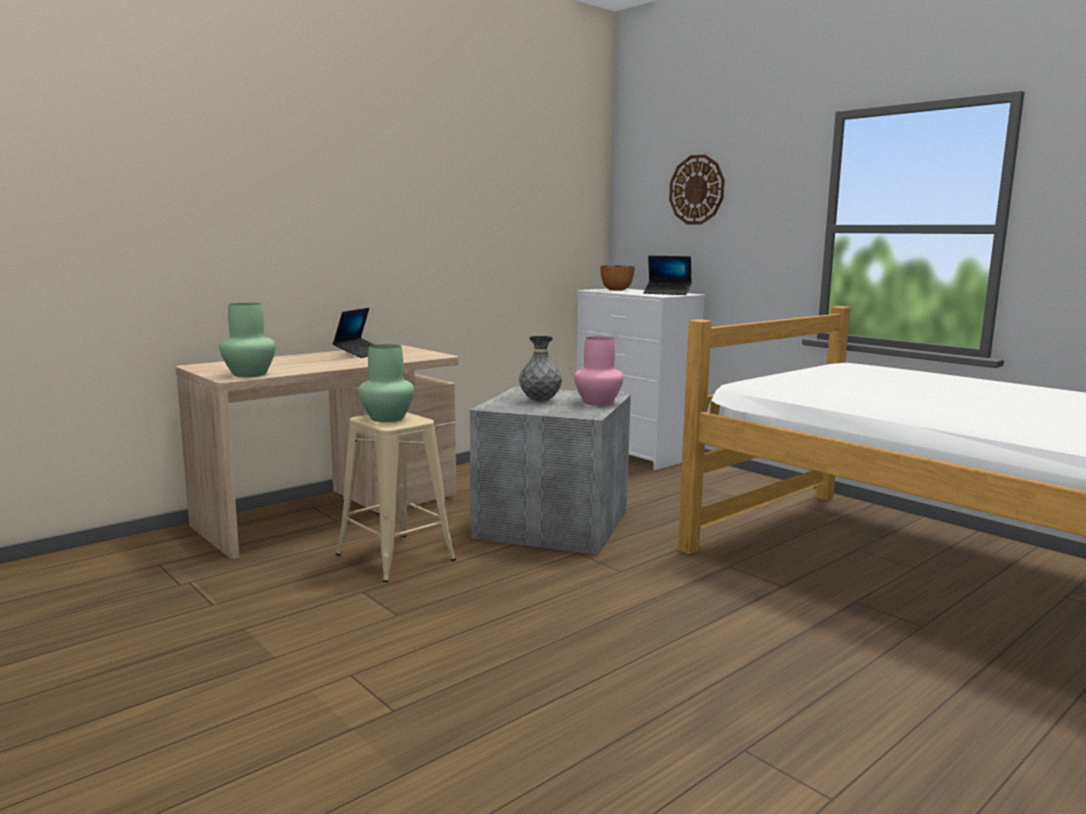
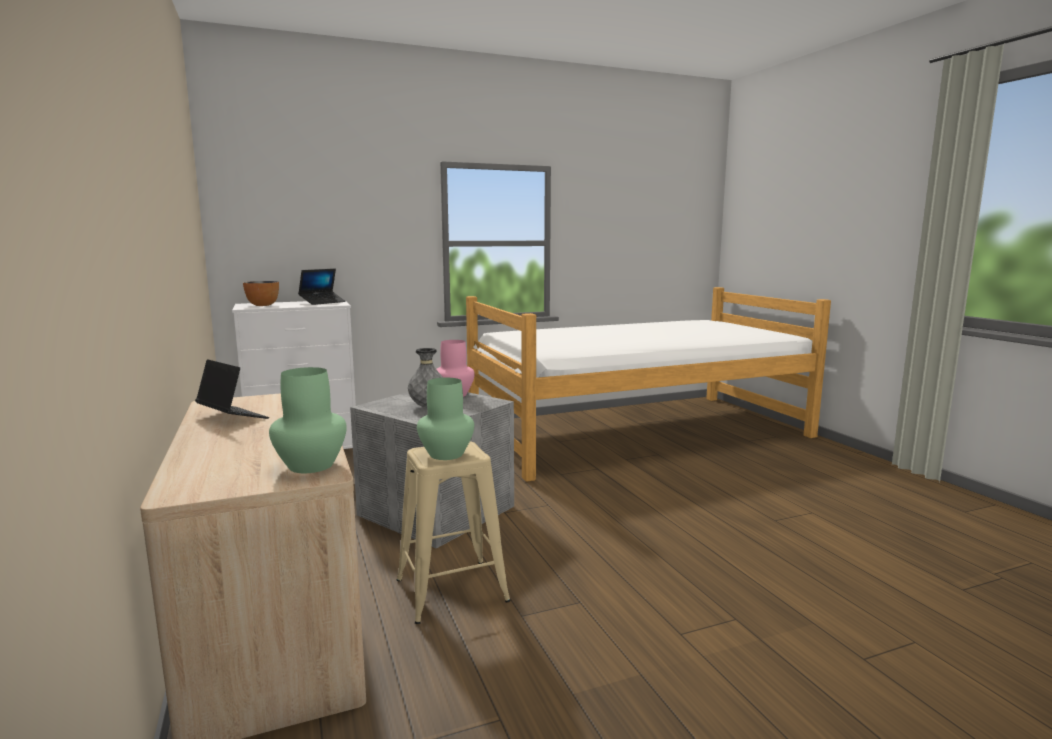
camera: 70 degrees left, 0 degrees up
wall clock [669,154,725,224] -> none

